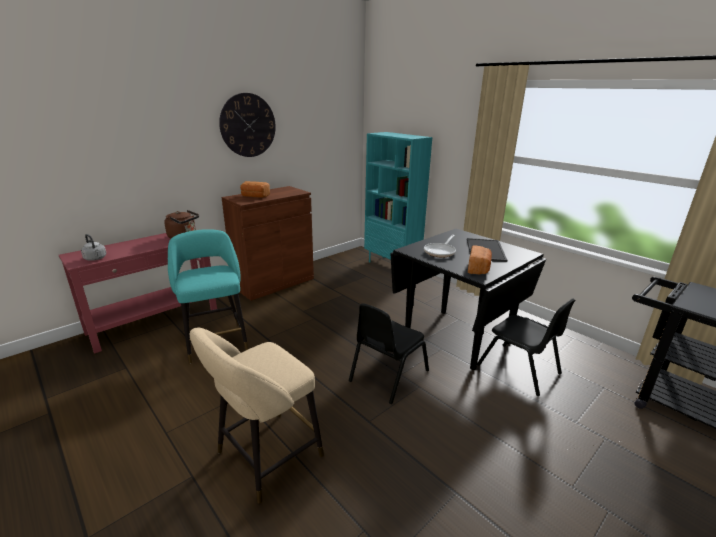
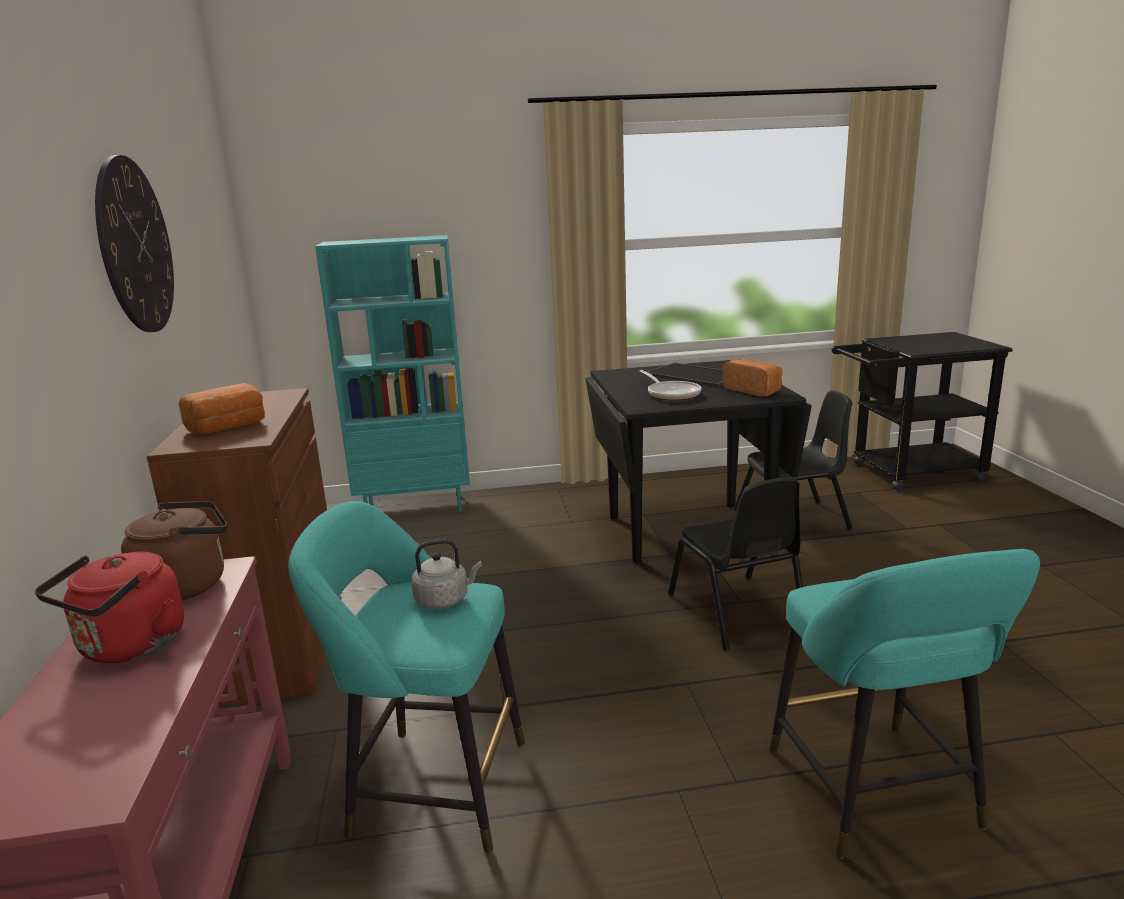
camera: 55 degrees left, 5 degrees down
grey kettle [81,234,106,261] -> grey kettle moved to [411,539,482,609]
beige stool [190,327,324,504] -> turquoise stool [769,549,1040,859]
none -> red kettle [35,552,184,663]

